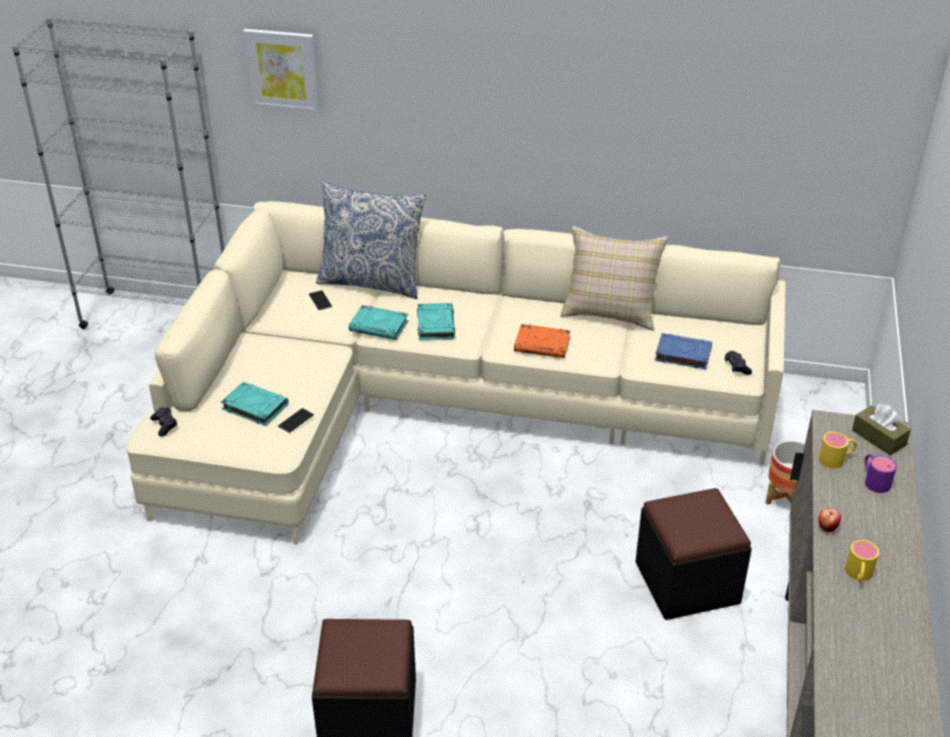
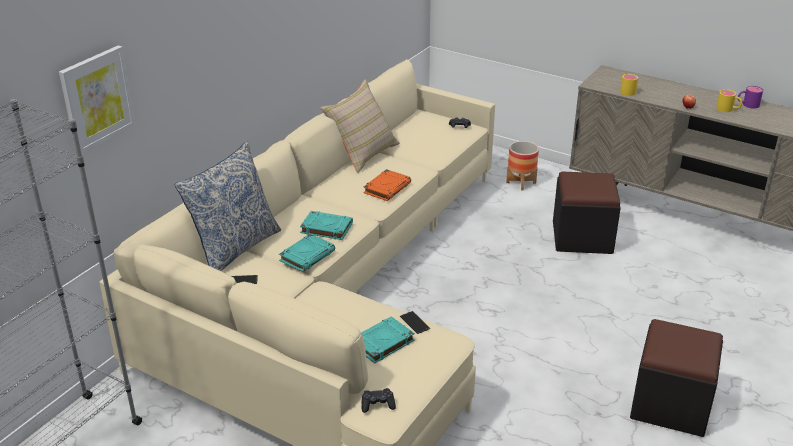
camera: 70 degrees left, 5 degrees down
blue book [655,333,712,369] -> none
brown tissue box [852,404,911,455] -> none
purple mug [865,454,897,493] -> purple mug moved to [738,86,763,108]

